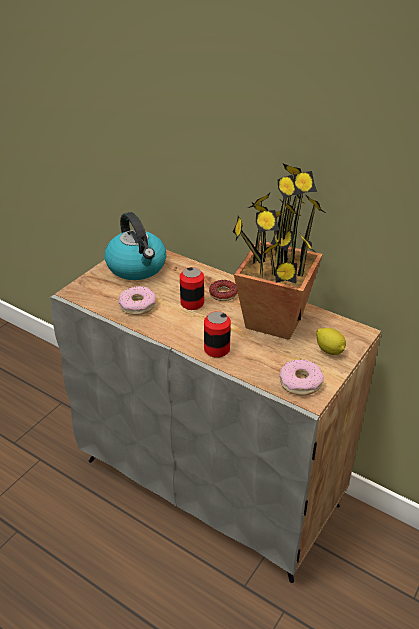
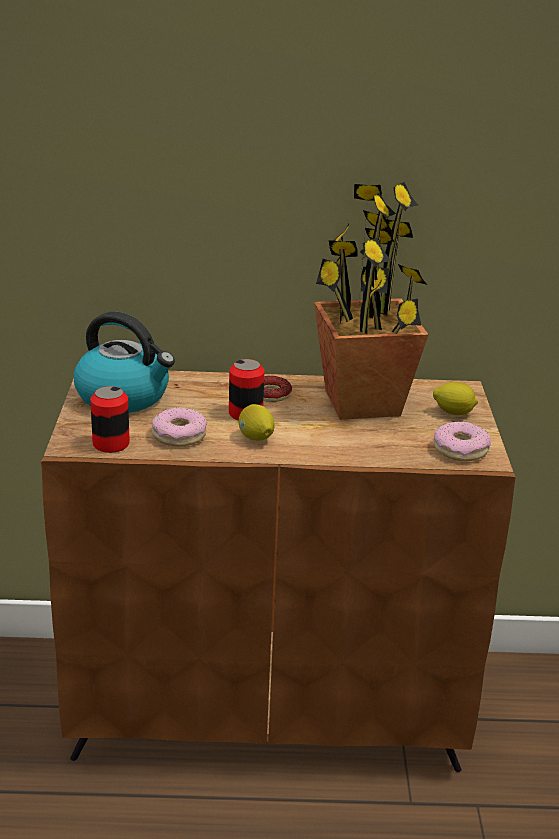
camera: 35 degrees left, 10 degrees down
grey cabinet [50,250,381,583] -> brown cabinet [41,371,516,772]
can [204,311,231,358] -> can moved to [90,386,130,453]
none -> lemon [239,404,274,441]

